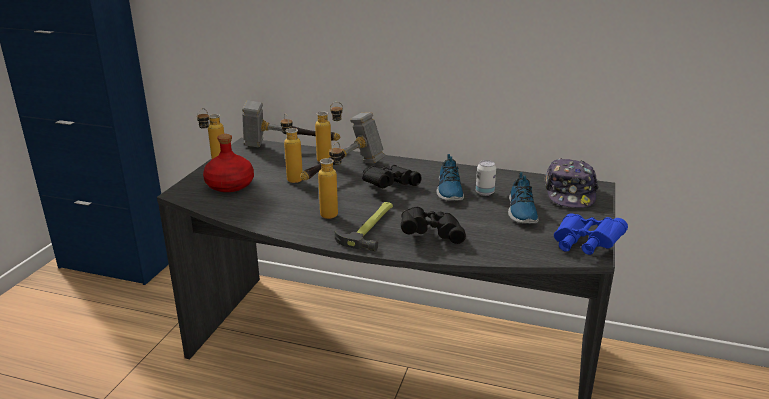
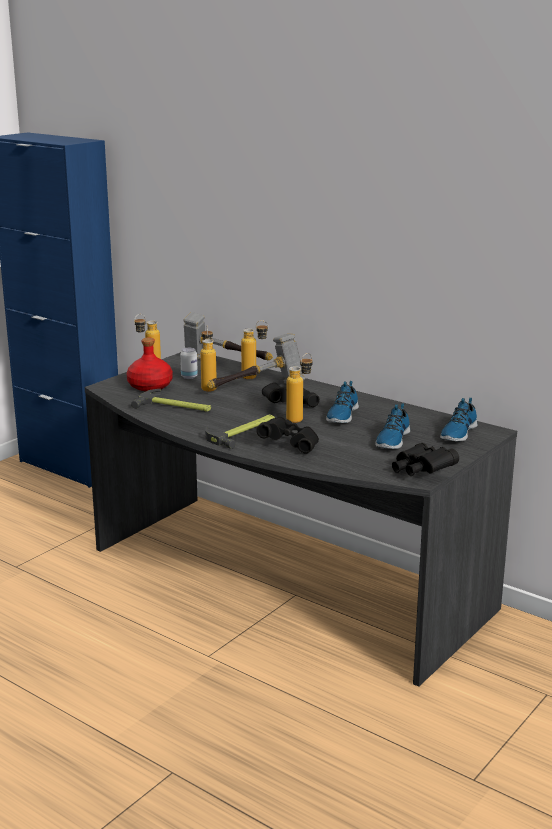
camera: 20 degrees right, 5 degrees down
bottle [318,142,343,219] -> bottle moved to [286,353,312,423]
can [476,160,496,196] -> can moved to [180,348,198,379]
cap [545,158,599,208] -> shoe [440,398,478,442]
blue binoculars [554,213,628,255] -> black binoculars [392,443,459,476]
none -> hammer [131,389,211,412]

